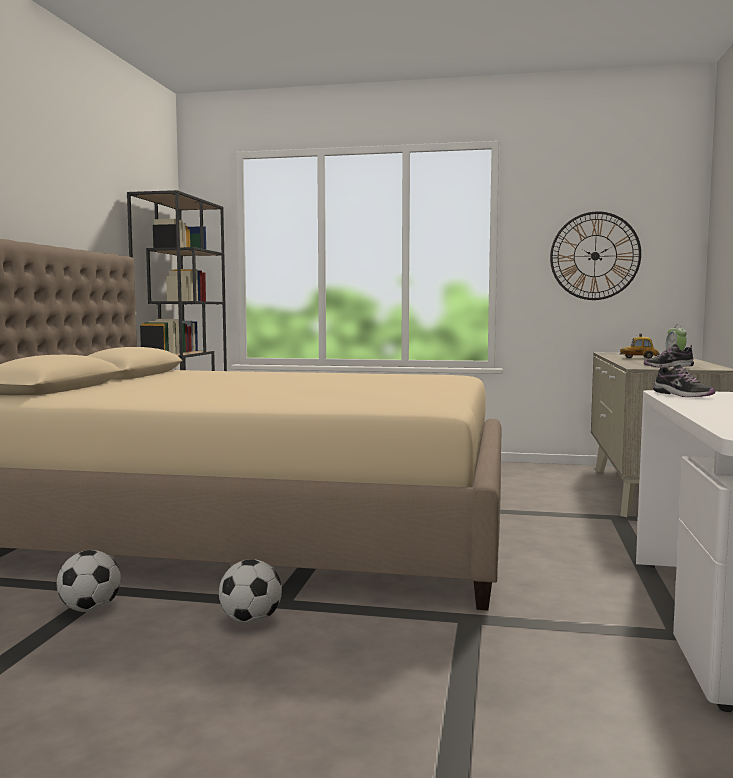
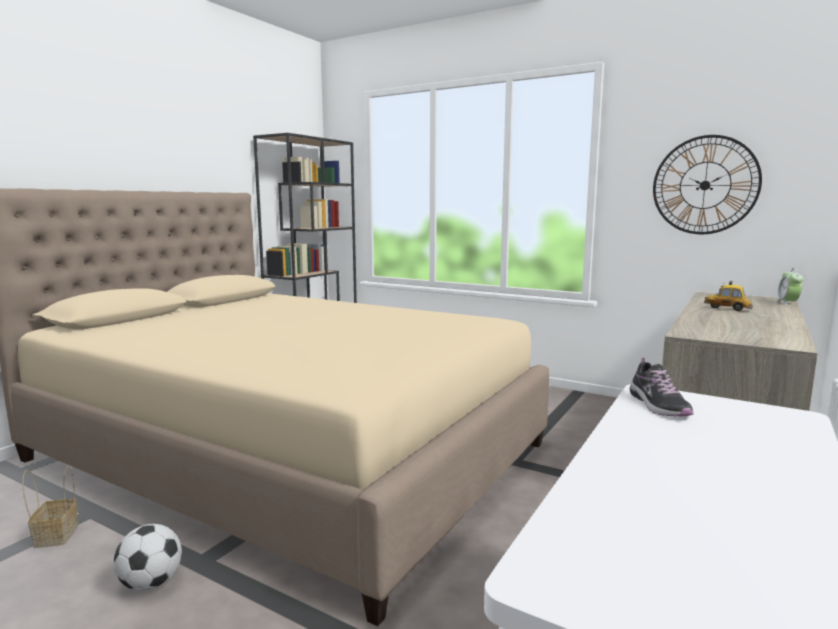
camera: 20 degrees right, 5 degrees up
football [57,550,121,612] -> basket [22,467,78,548]
shoe [644,344,694,368] -> none

